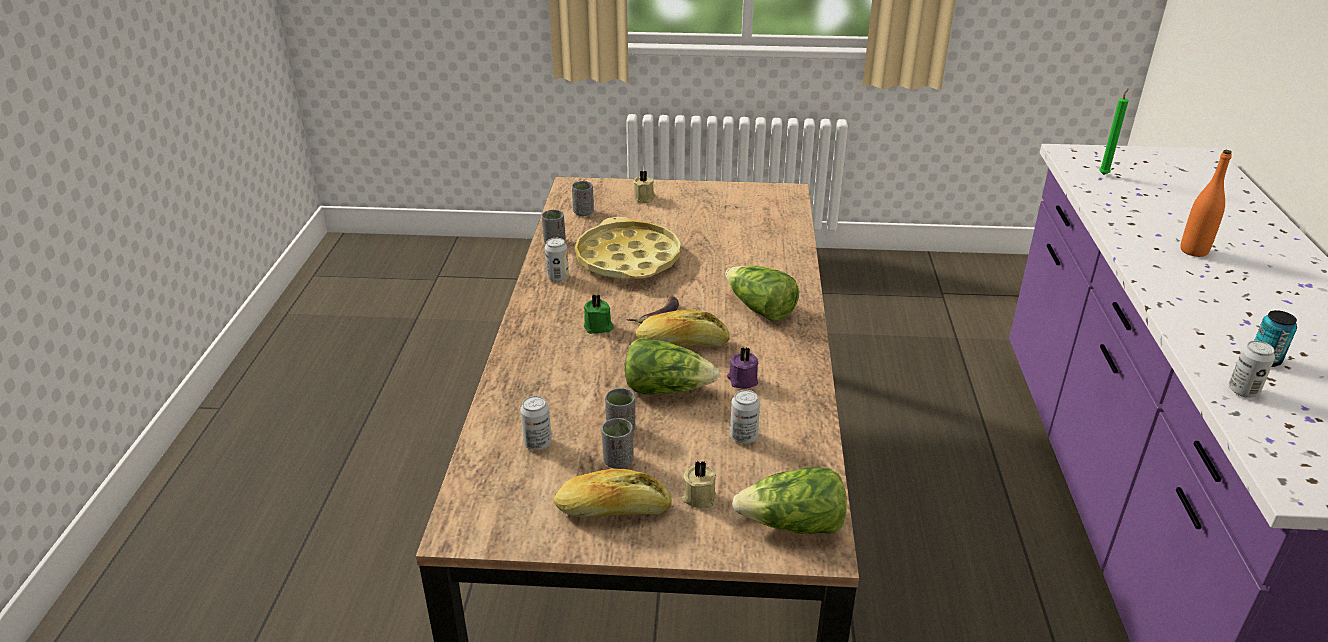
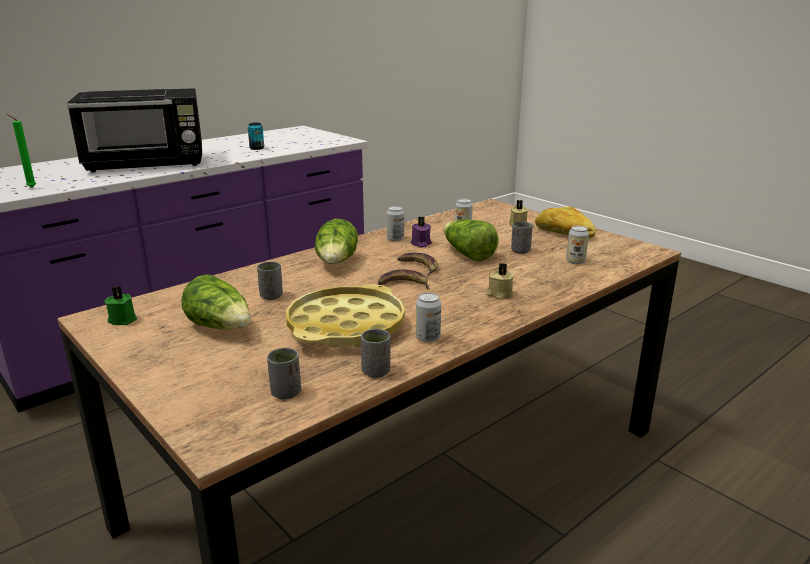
camera: 135 degrees left, 10 degrees down
green candle [584,295,613,334] -> green candle moved to [104,286,137,325]
grey cup [602,418,634,469] -> grey cup moved to [257,261,283,300]
beige candle [633,171,655,203] -> beige candle moved to [486,263,514,300]
bread [635,309,730,346] -> banana [397,253,438,277]
lettuce [732,467,847,534] -> lettuce moved to [181,274,250,330]
orange bottle [1180,150,1232,257] -> black microwave [67,88,202,172]
can [1229,341,1275,398] -> can moved to [386,206,404,242]

